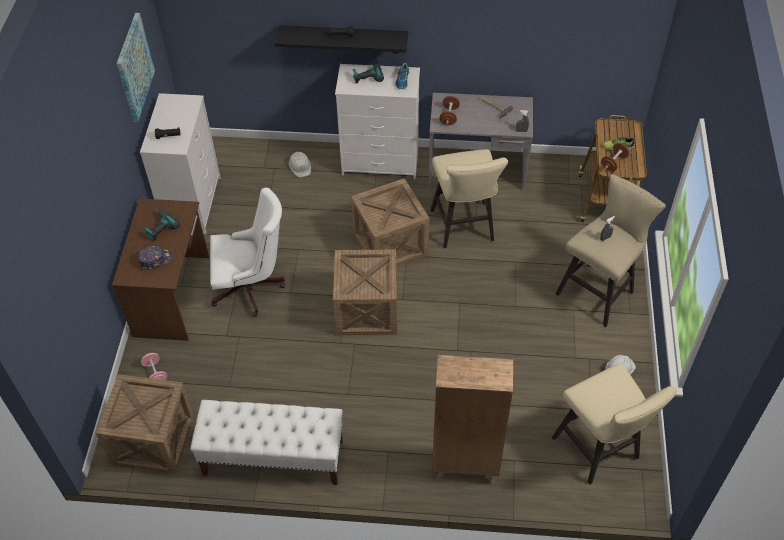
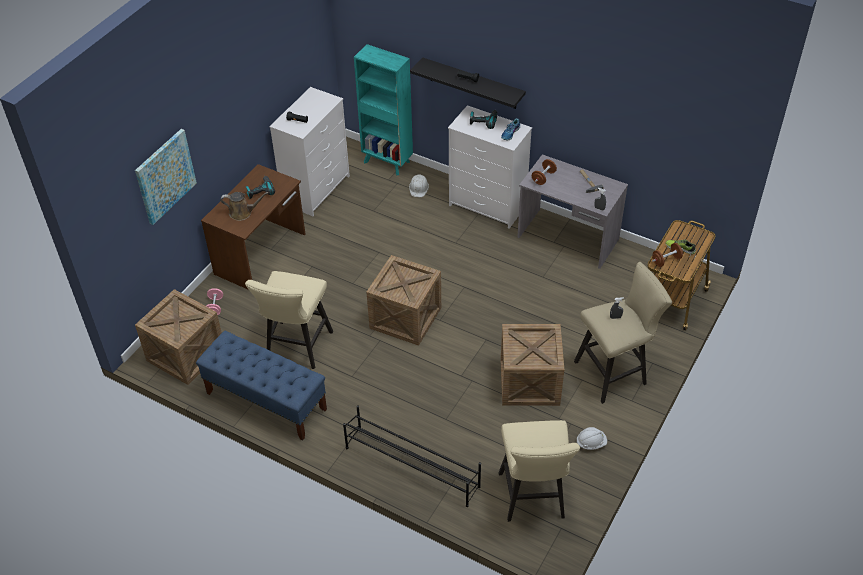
camera: 25 degrees right, 5 degrees down
picture [116,13,155,122] -> picture moved to [135,129,197,225]
cap [138,246,172,270] -> brown watering can [220,192,269,221]
white bench [190,400,343,485] -> blue bench [196,331,327,440]
white office chair [210,188,286,317] -> none
crate [351,178,429,267] -> crate moved to [500,324,564,406]
beige stool [430,149,508,248] -> beige stool moved to [245,271,333,369]
brown bookcase [432,355,513,485] -> black shoe rack [343,405,481,507]
none -> turquoise bookcase [354,44,413,175]

